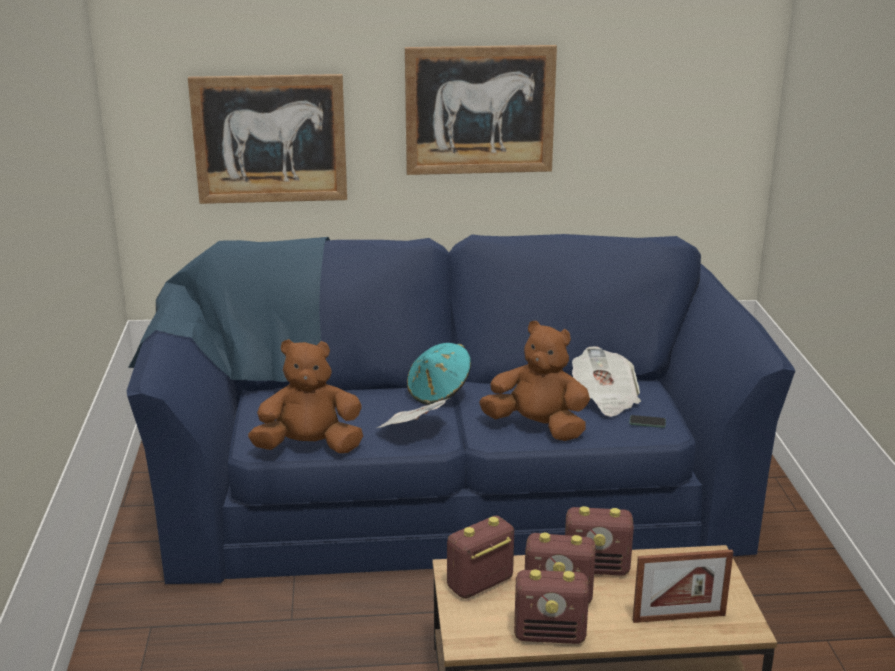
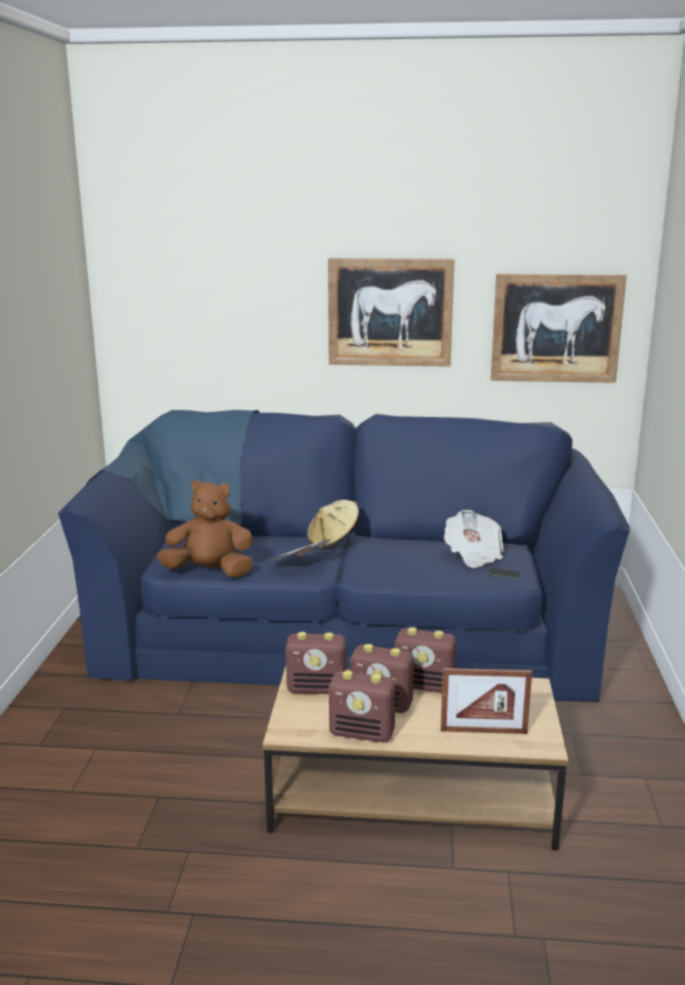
camera: 10 degrees right, 5 degrees down
picture [188,74,347,204] -> picture moved to [491,273,627,383]
turquoise hat [407,343,471,405] -> beige hat [307,500,359,549]
radio [447,515,514,599] -> radio turned 150 degrees counterclockwise [285,632,346,694]
brown plush toy [479,321,590,441] -> none

